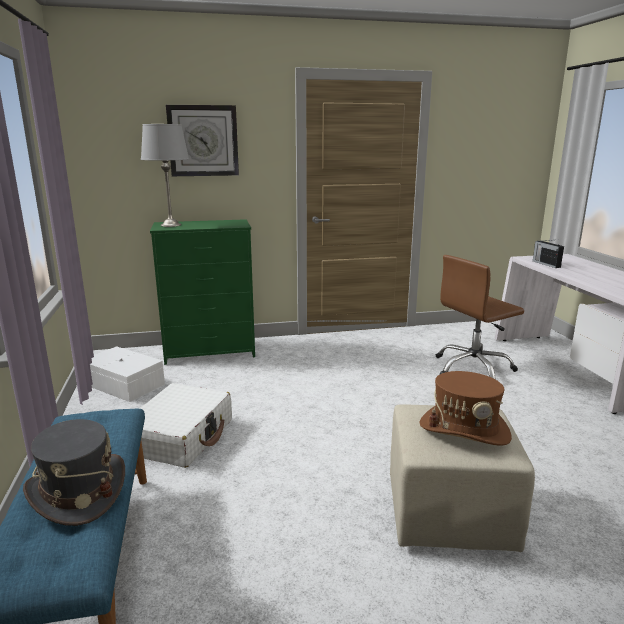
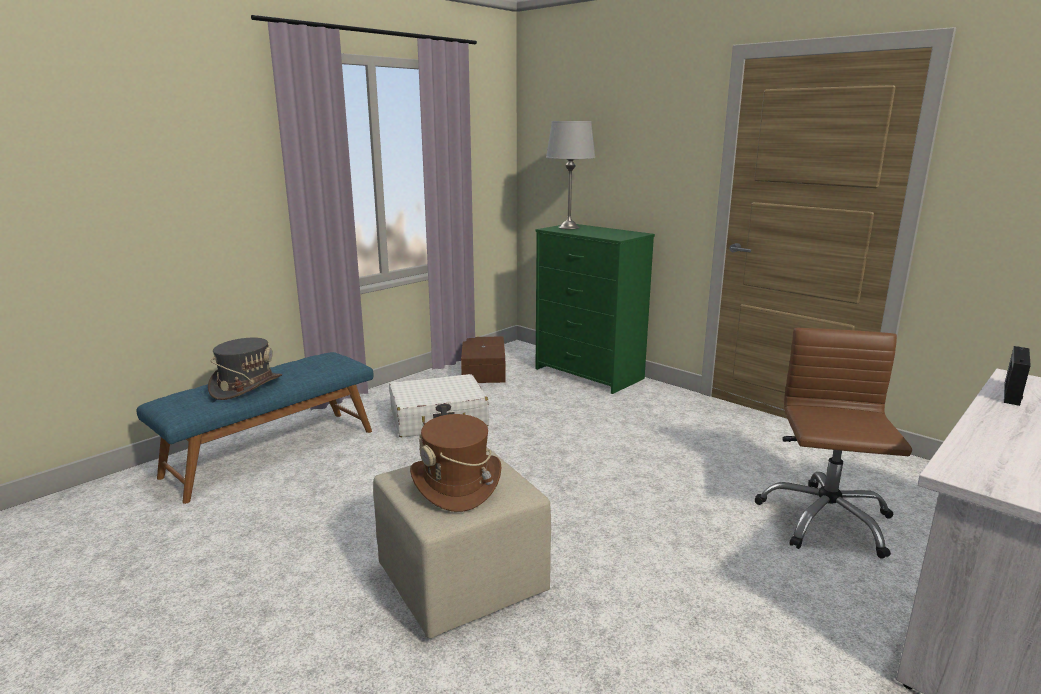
camera: 55 degrees right, 0 degrees up
white storage box [90,346,165,402] -> brown storage box [461,336,506,383]
wall clock [166,105,239,176] -> none
brown office chair [436,255,524,379] -> brown office chair turned 75 degrees clockwise [754,328,912,559]

